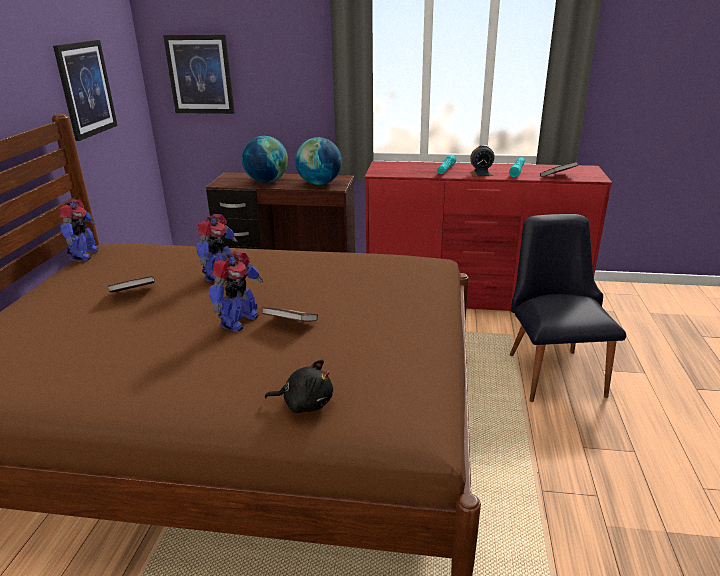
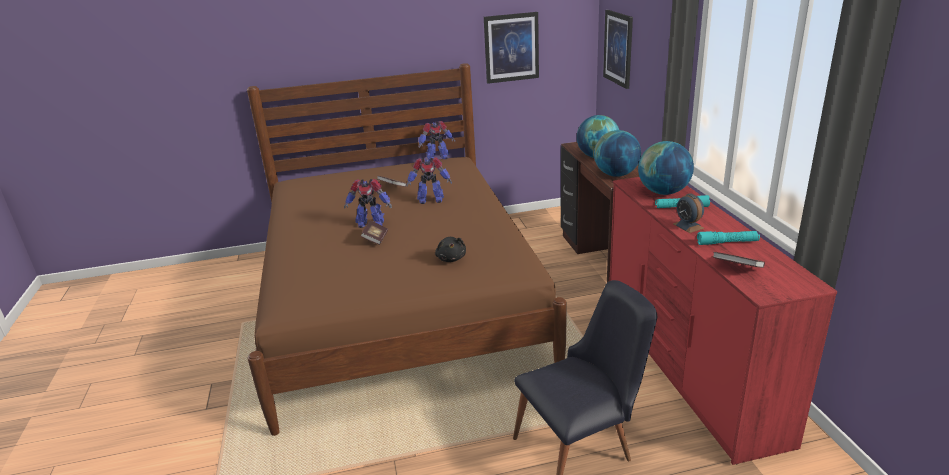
camera: 70 degrees right, 0 degrees up
black plush toy [265,360,333,413] -> black plush toy moved to [435,237,466,262]
none -> globe [638,141,694,195]

